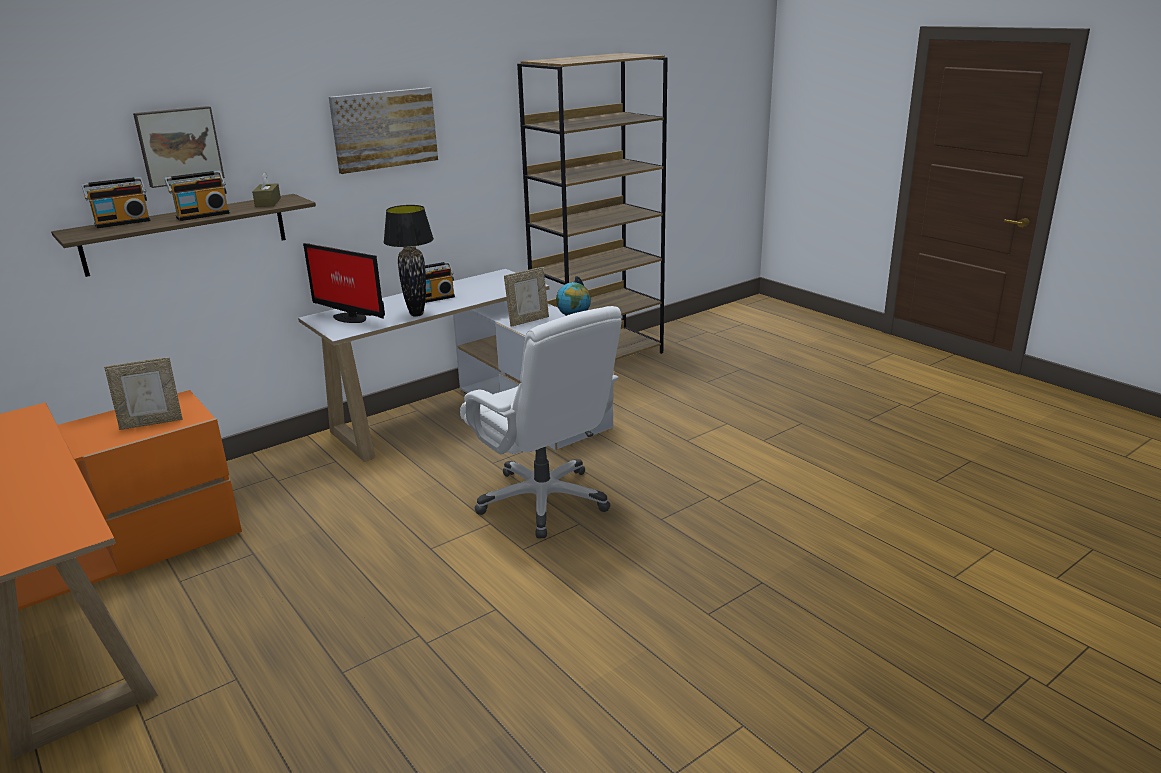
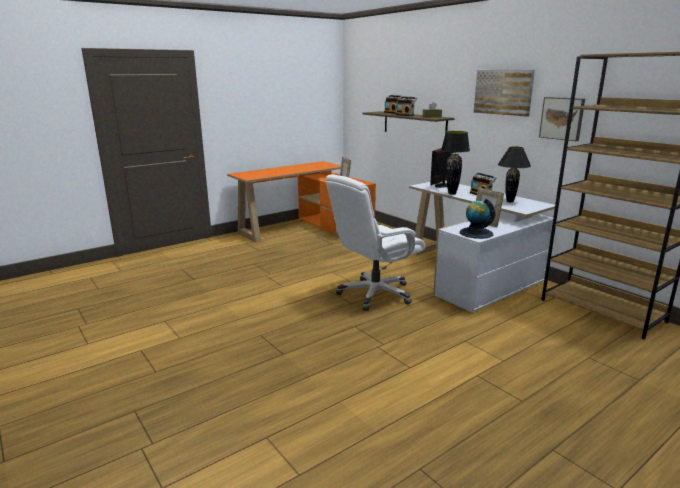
camera: 90 degrees right, 5 degrees down
picture [133,106,225,188] -> picture moved to [539,97,585,141]
none -> black table lamp [498,147,531,202]

